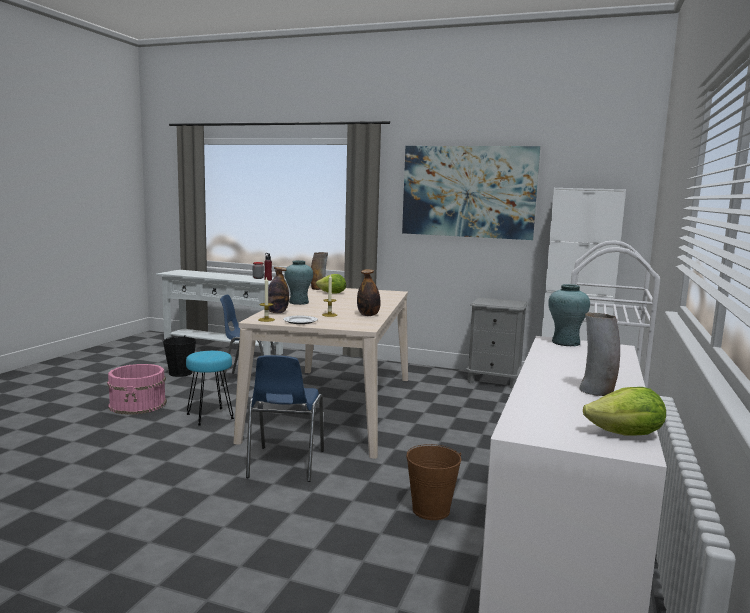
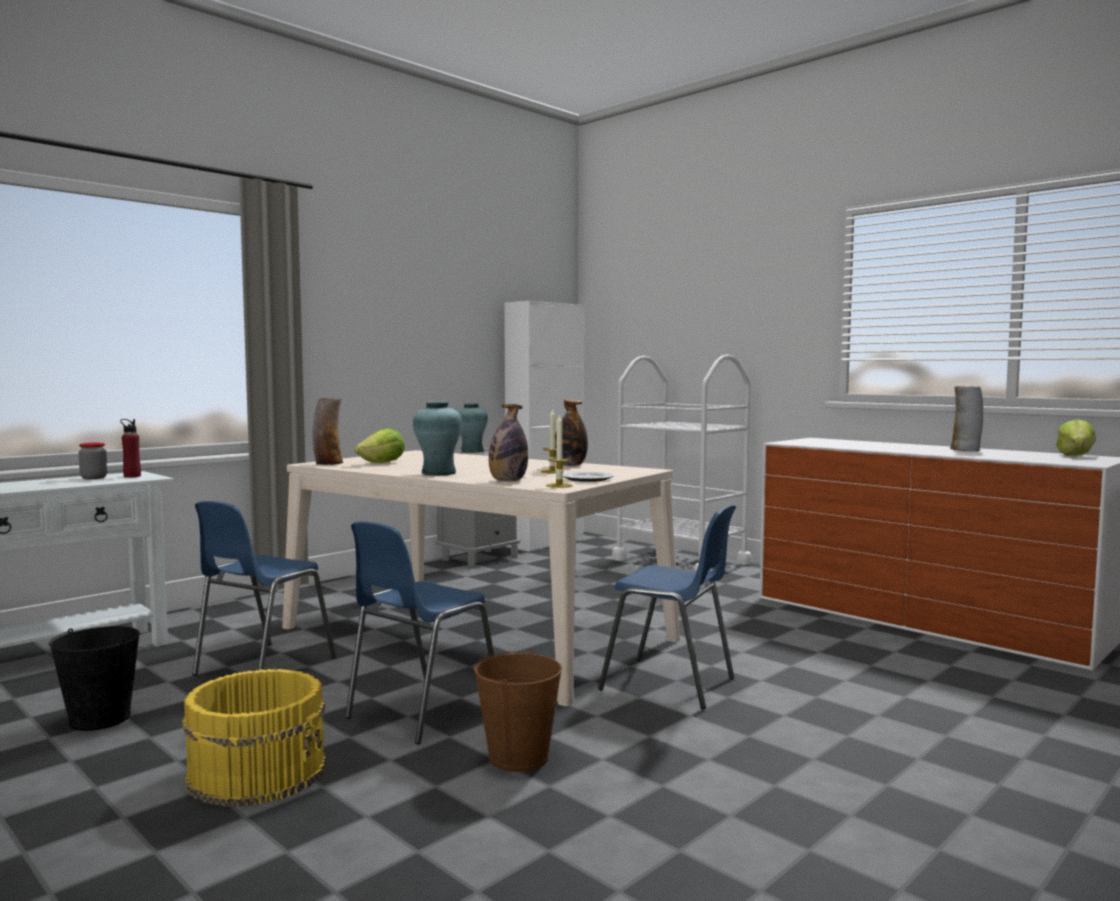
camera: 65 degrees left, 5 degrees down
pink bucket [107,364,167,415] -> yellow bucket [182,669,327,807]
turquoise stool [186,351,234,426] -> blue chair [345,521,494,744]
picture [402,146,540,240] -> none
brown bucket [406,444,461,520] -> brown bucket moved to [474,649,562,772]
turquoise vase [548,284,590,346] -> turquoise vase moved to [457,403,488,452]

